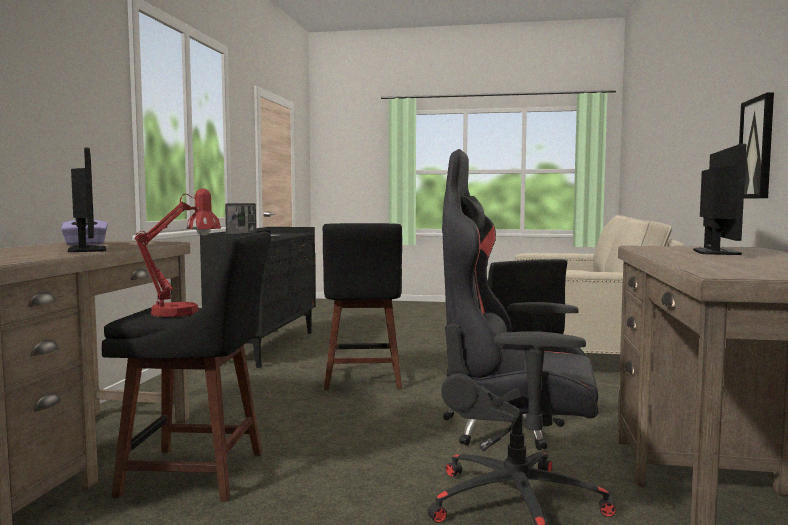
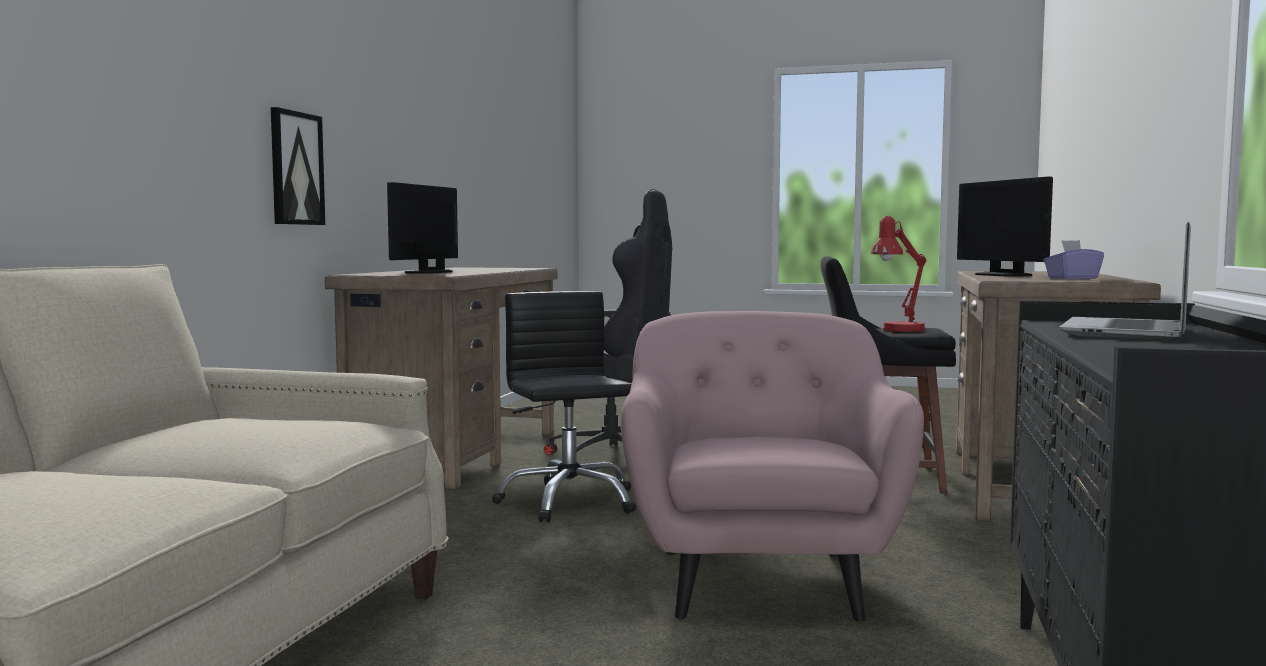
camera: 175 degrees left, 0 degrees up
black stool [323,223,402,390] -> pink armchair [621,311,924,622]

